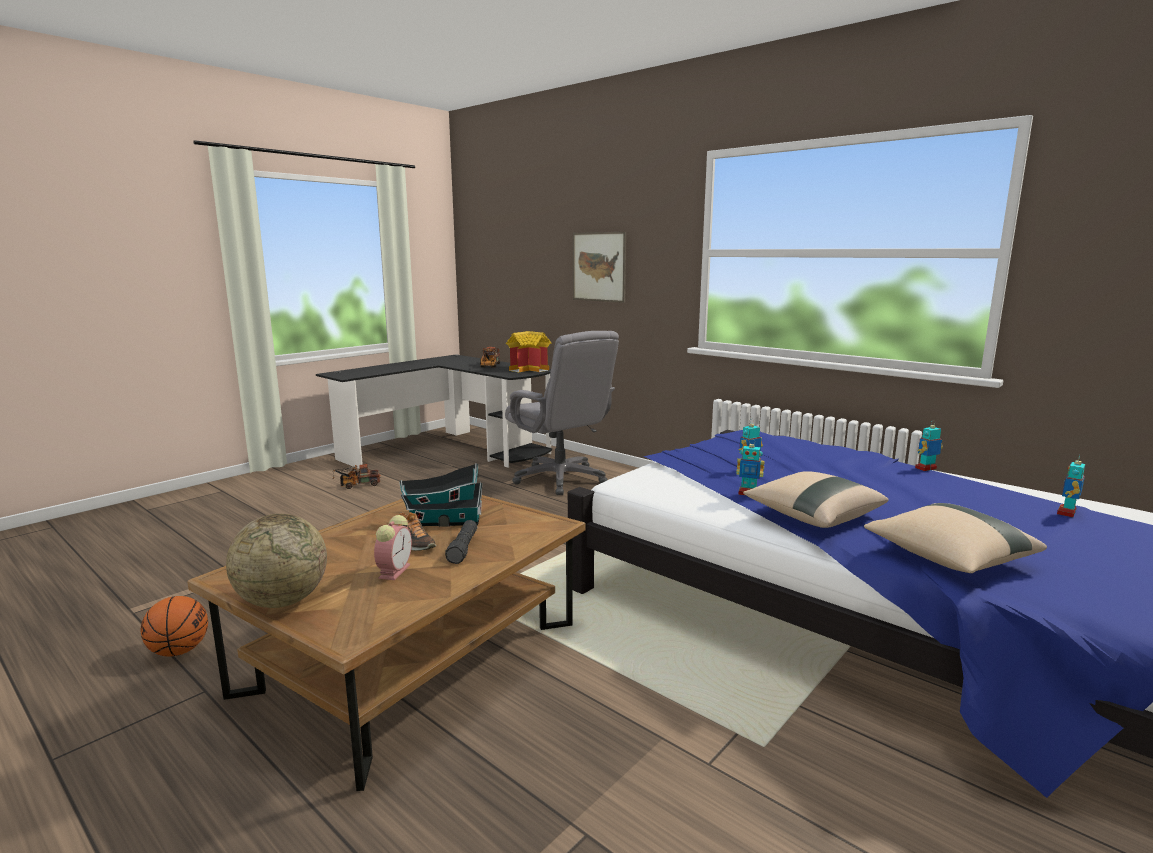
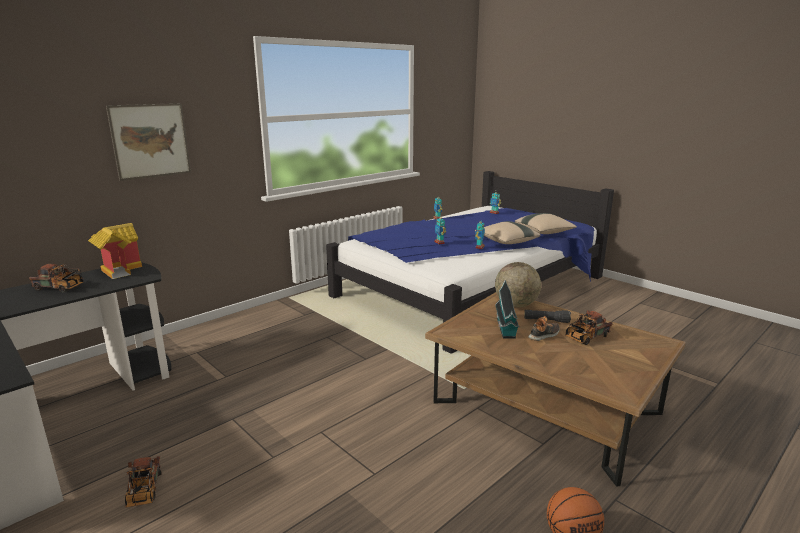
camera: 85 degrees left, 5 degrees up
globe [226,514,327,608] -> globe moved to [495,262,541,307]
alarm clock [374,515,412,580] -> toy truck [565,311,613,345]
grey office chair [505,331,619,495] -> none

